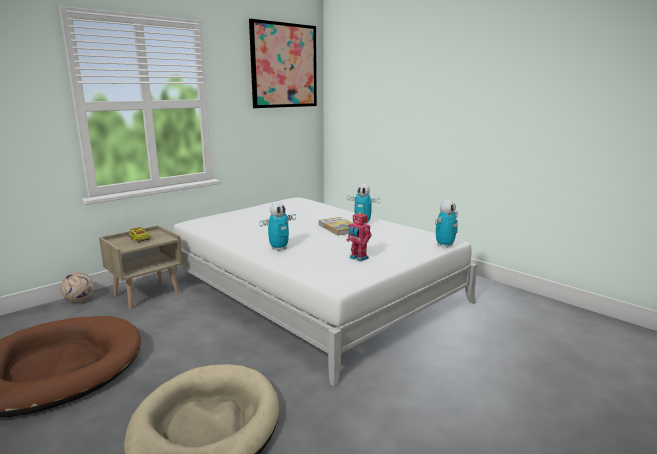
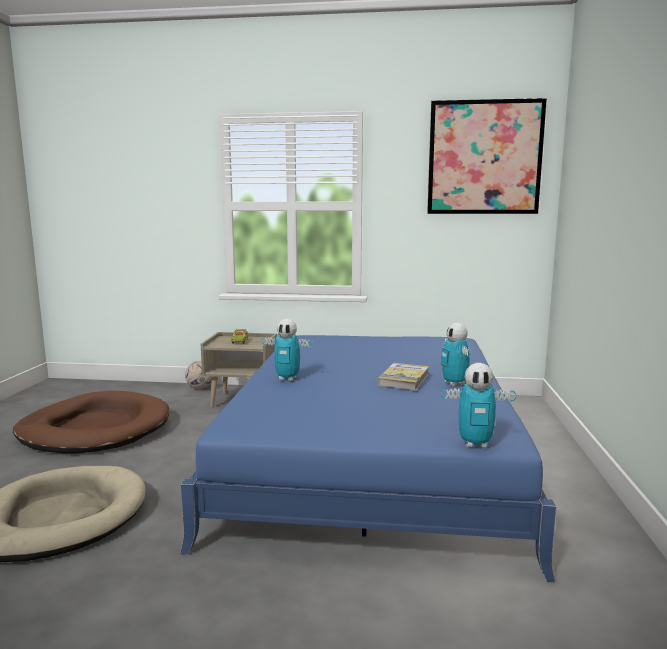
camera: 50 degrees right, 5 degrees down
white bed [168,198,477,387] -> blue bed [180,335,556,582]
toy robot [346,212,372,262] -> none

